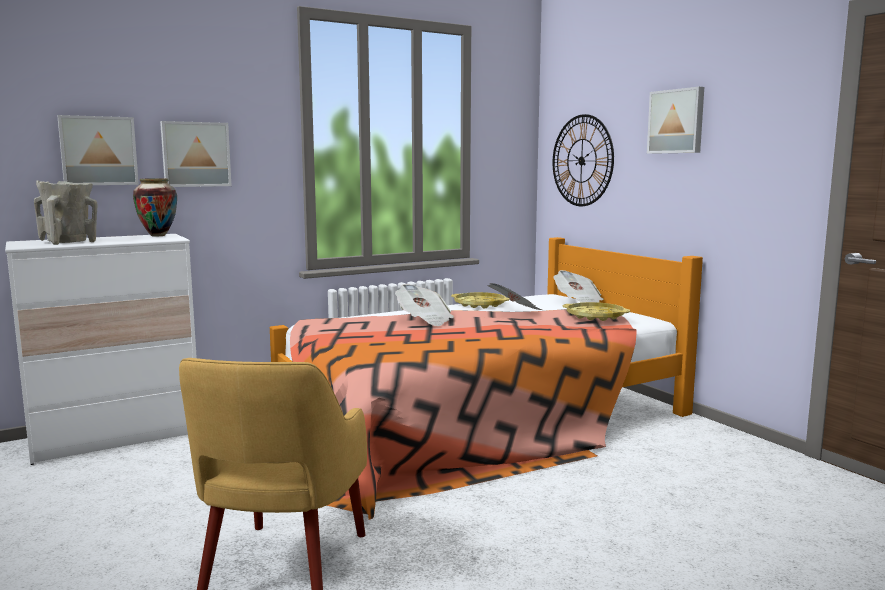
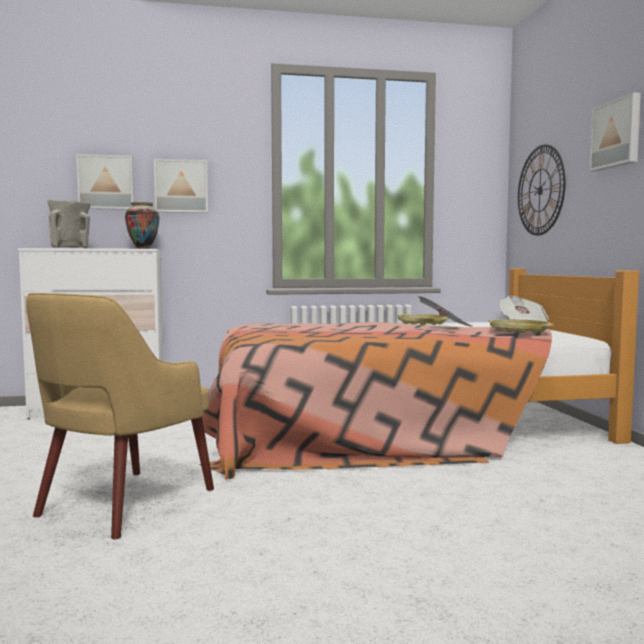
camera: 20 degrees right, 5 degrees down
newspaper [395,284,454,326] -> none

